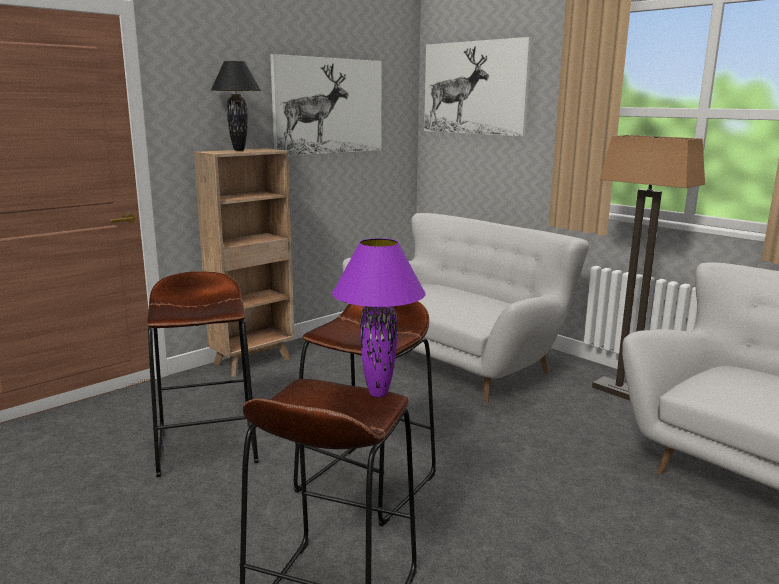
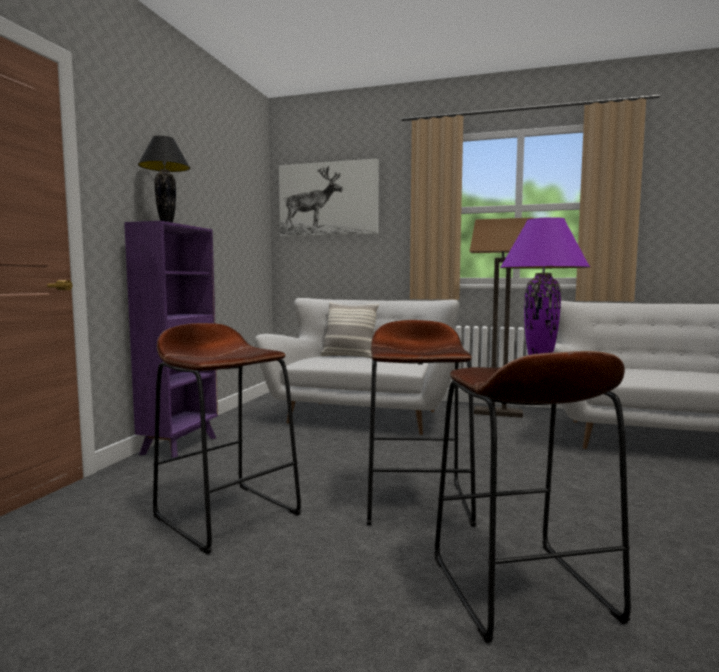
camera: 30 degrees left, 10 degrees down
brown bookcase [194,148,295,377] -> purple bookcase [124,221,218,458]
picture [270,54,382,156] -> none
none -> pillow [320,302,379,358]

